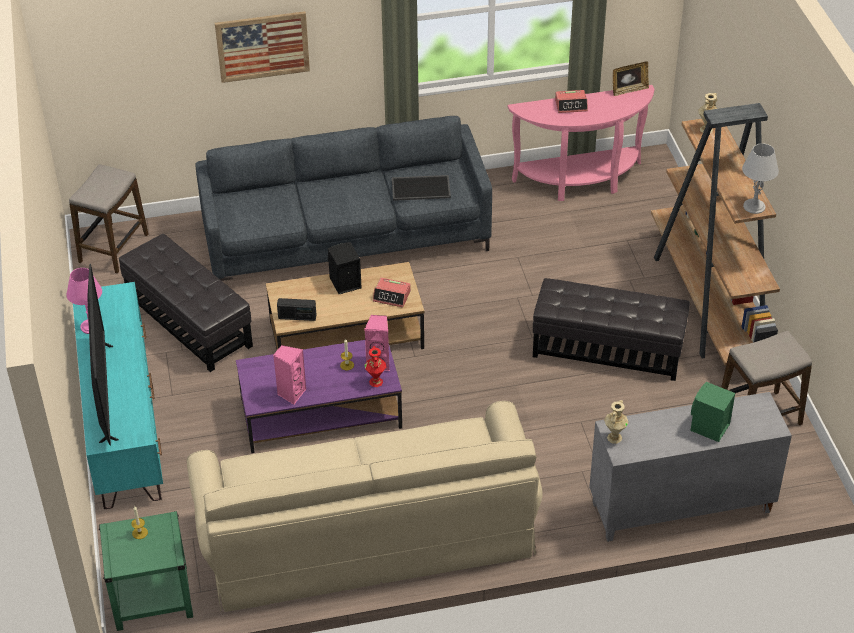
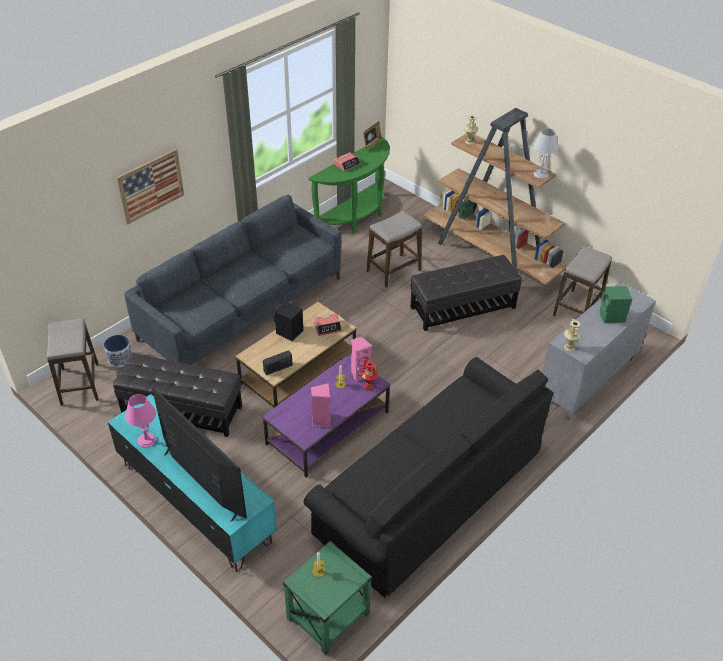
camera: 35 degrees left, 0 degrees up
beige sofa [187,401,543,612] -> black sofa [304,357,553,598]
tray [392,175,451,201] -> none
pink console table [508,85,654,201] -> green console table [308,137,390,233]
none -> planter [104,335,132,367]
none -> stool [367,211,422,288]

